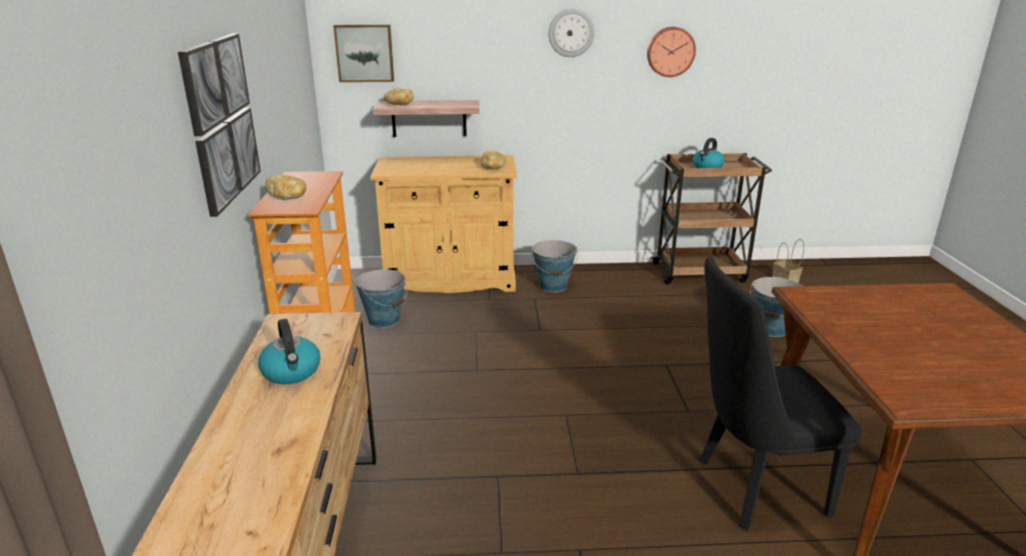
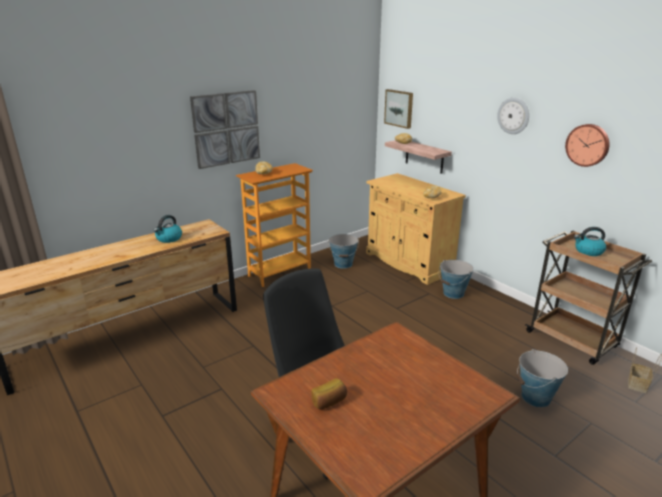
camera: 55 degrees right, 0 degrees up
none -> bread [311,378,347,410]

